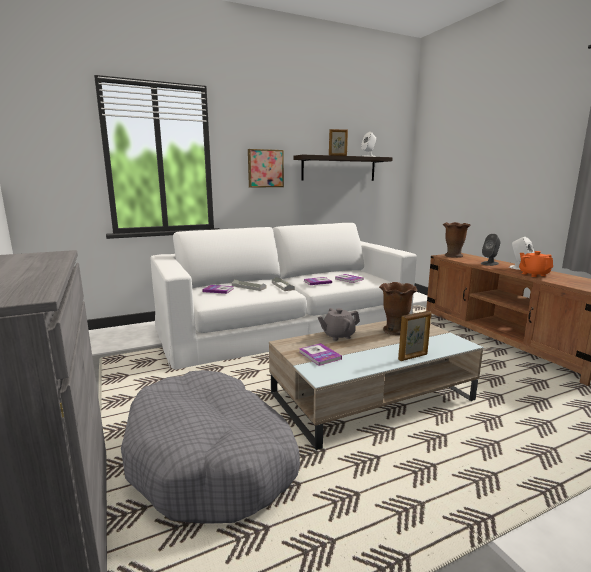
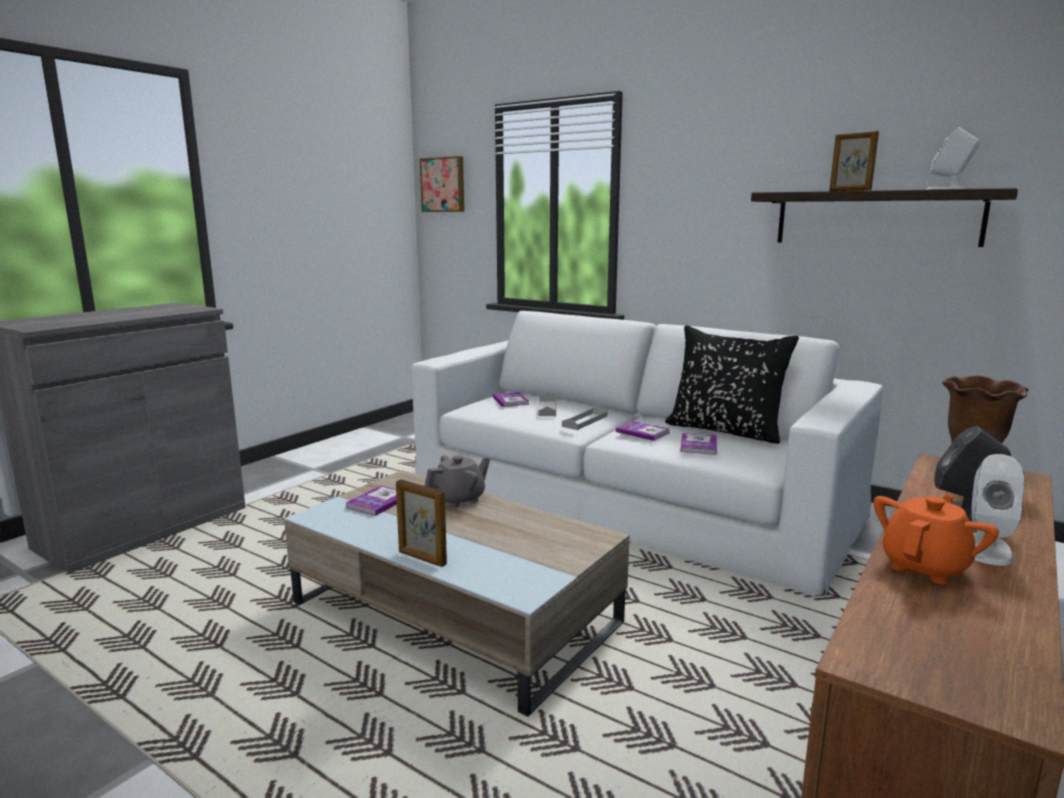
camera: 60 degrees right, 0 degrees up
grey dog bed [121,370,300,524] -> none
picture [248,149,284,187] -> picture moved to [420,156,464,212]
grey teapot [318,308,360,341] -> grey teapot turned 105 degrees clockwise [425,455,490,508]
brown vase [379,282,417,335] -> none
none -> black pillow [665,325,799,444]

